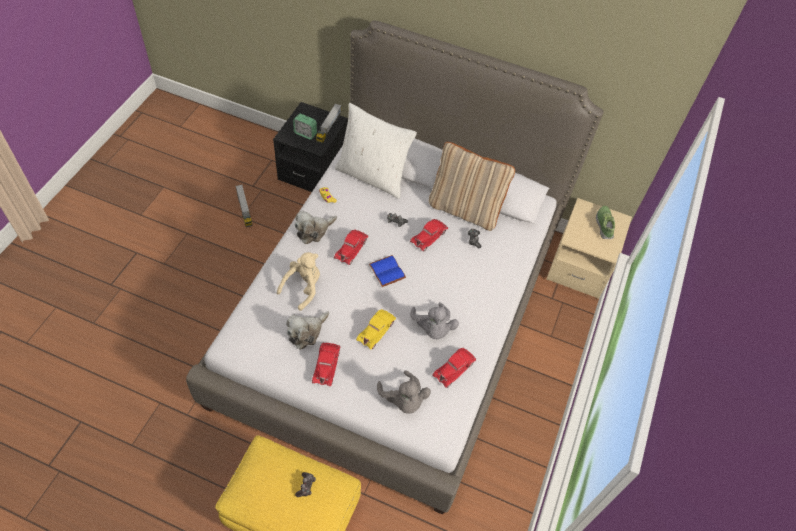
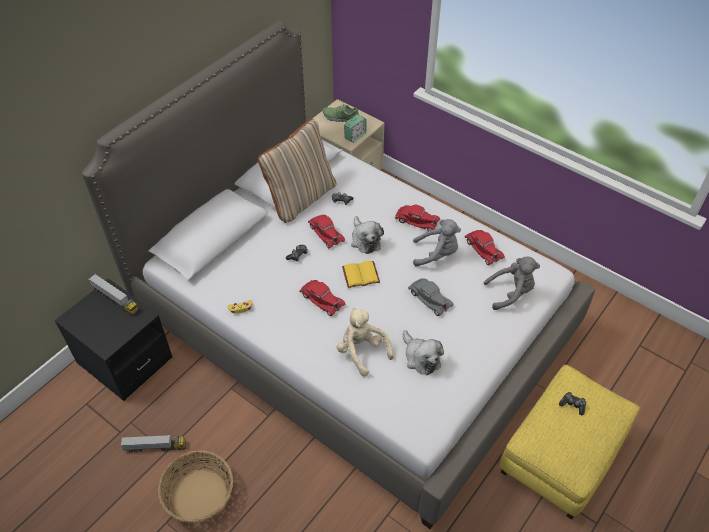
camera: 70 degrees left, 5 degrees down
alarm clock [293,114,317,140] -> alarm clock moved to [344,114,367,143]
plush toy [294,211,337,244] -> plush toy moved to [351,216,384,254]
red toy car [312,343,340,386] -> red toy car moved to [395,204,440,231]
white pillow [335,103,417,199] -> none
yellow toy car [356,309,396,349] -> grey toy car [408,279,454,316]
blue book [369,255,406,287] -> yellow book [342,261,380,288]
none -> basket [158,450,233,523]

